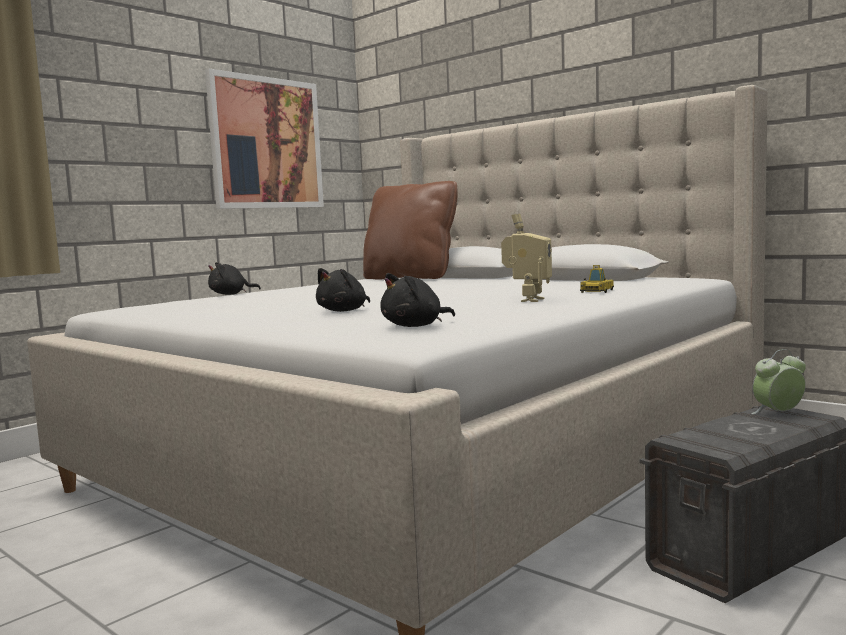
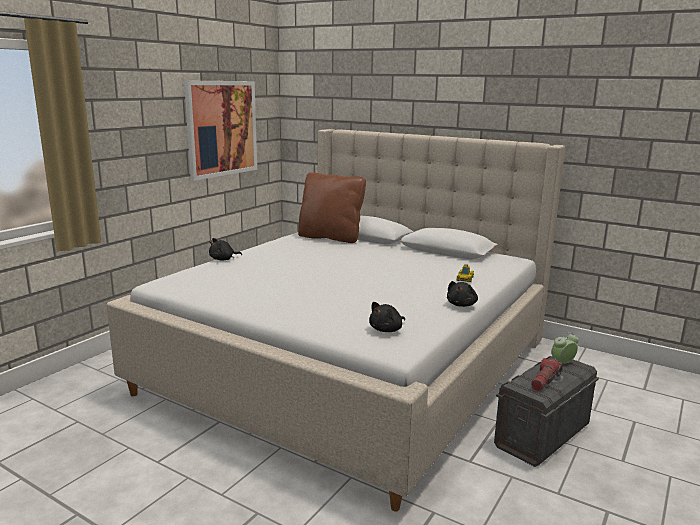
camera: 10 degrees left, 10 degrees up
black plush toy [316,268,370,312] -> black plush toy moved to [447,281,478,307]
toy robot [501,214,552,302] -> none
none -> flashlight [531,358,563,391]

